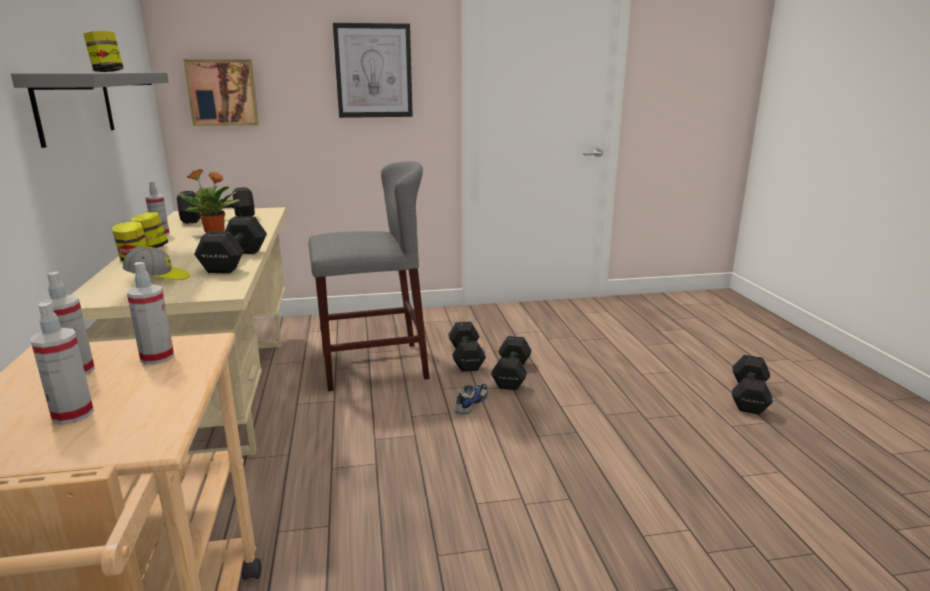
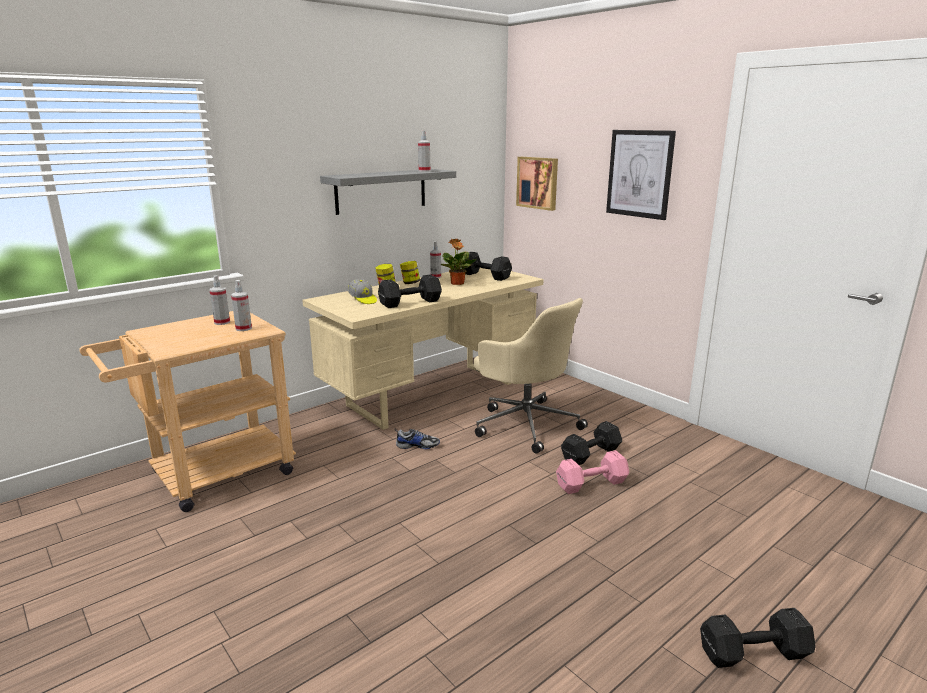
camera: 60 degrees right, 0 degrees up
spray bottle [30,303,94,425] -> spray bottle moved to [418,131,430,172]
jar [83,31,123,72] -> none
grey stool [309,161,430,391] -> beige office chair [474,298,588,454]
shoe [455,384,488,414] -> shoe moved to [395,428,440,449]
black dumbbell [491,336,531,390] -> pink dumbbell [556,450,629,494]

